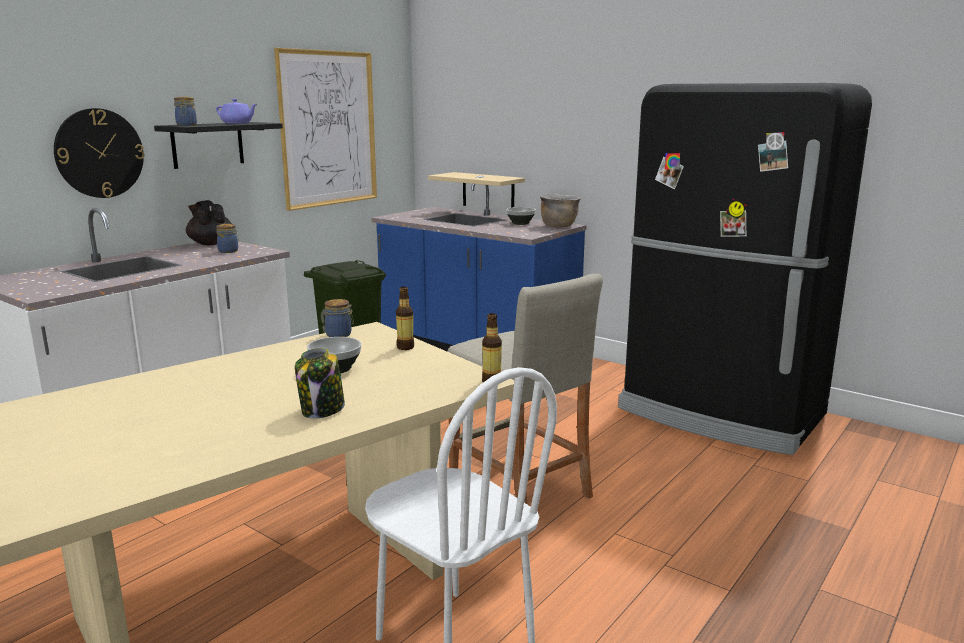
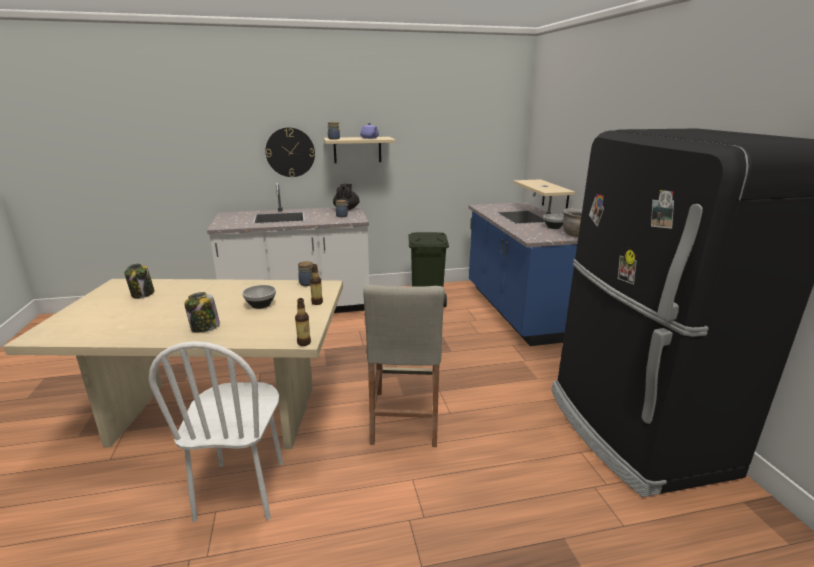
camera: 40 degrees right, 5 degrees up
black shelf [154,122,283,169] -> beige shelf [324,137,395,163]
picture [274,48,377,211] -> none
none -> jar [125,263,154,299]

